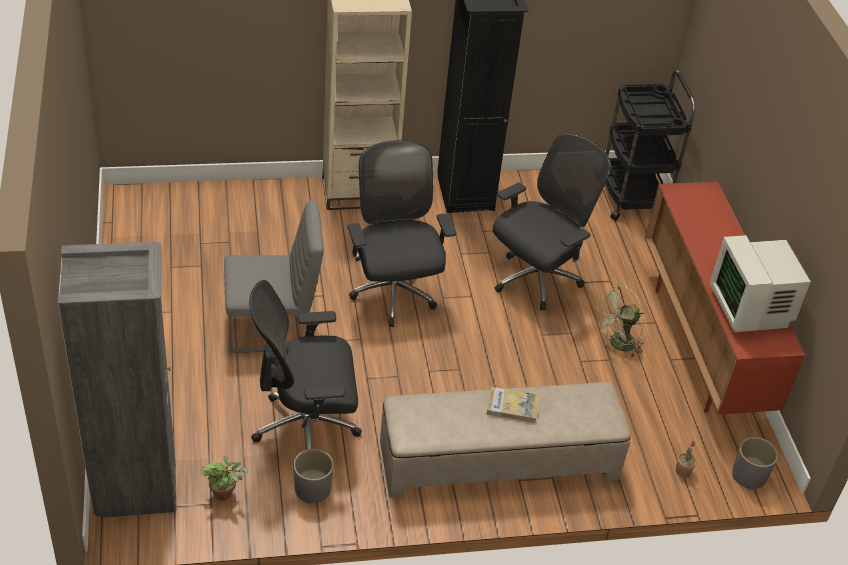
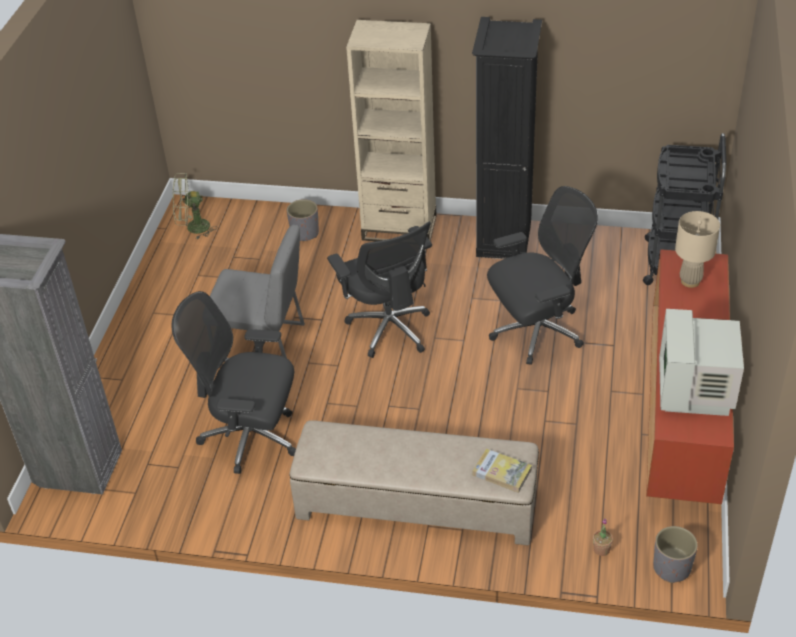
camera: 25 degrees right, 0 degrees up
potted plant [201,455,249,501] -> none
grey planter [293,449,334,504] -> grey planter moved to [287,199,319,241]
office chair [348,140,457,327] -> office chair turned 150 degrees clockwise [327,221,432,358]
book [487,387,539,423] -> book moved to [473,449,532,493]
green fan [597,285,644,358] -> green fan moved to [173,173,217,239]
none -> beige table lamp [675,211,720,288]

